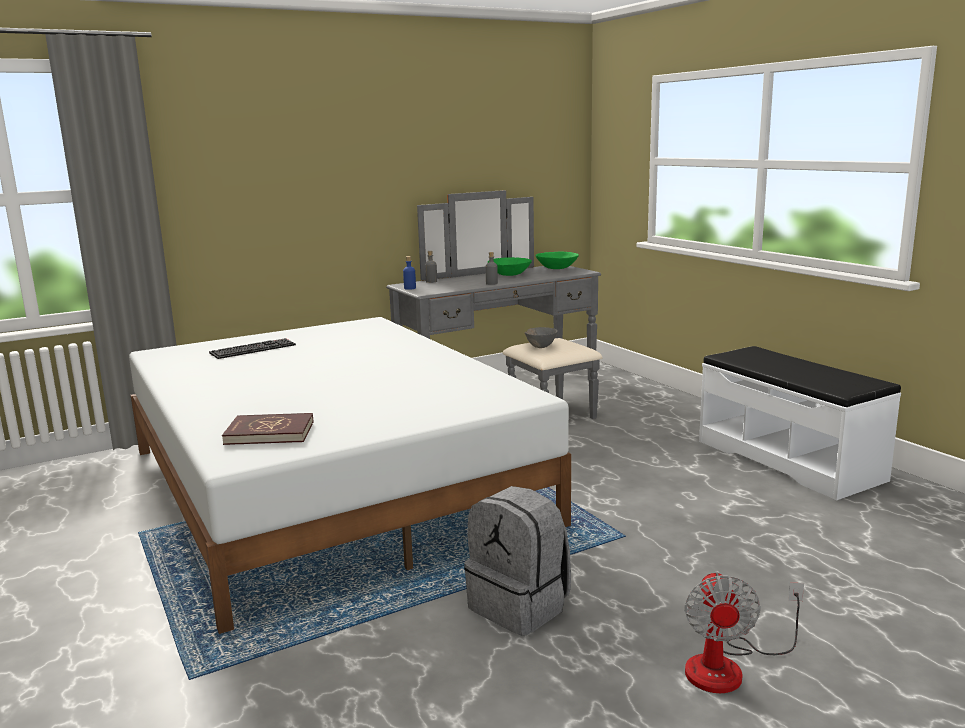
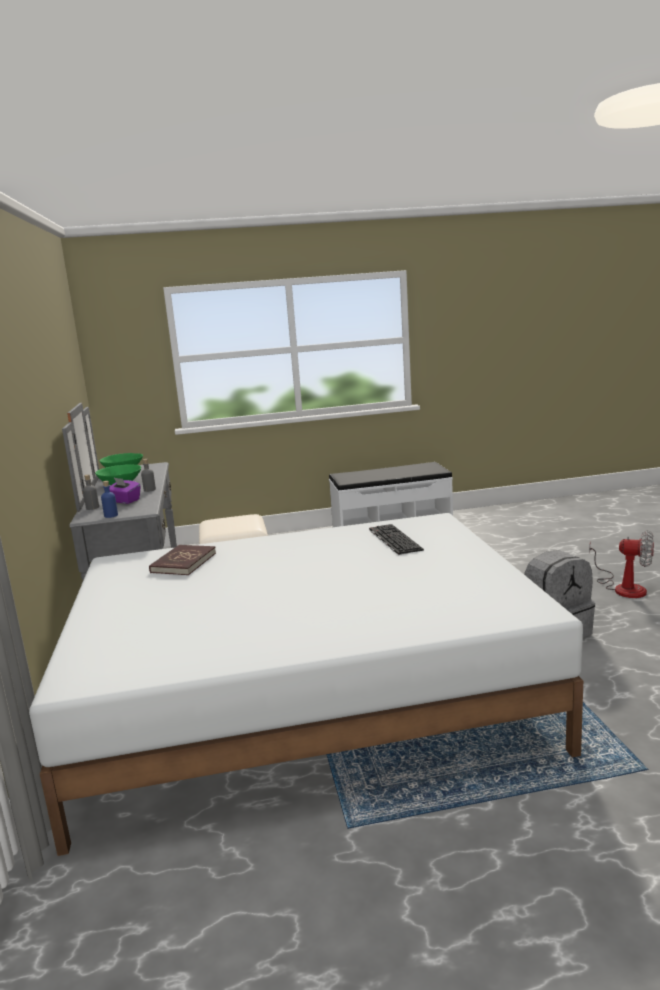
camera: 70 degrees left, 0 degrees up
keyboard [209,338,296,359] -> keyboard moved to [369,524,424,555]
red book [222,413,313,445] -> red book moved to [149,545,216,575]
grey bowl [525,327,558,348] -> none
none -> purple tissue box [109,477,141,504]

